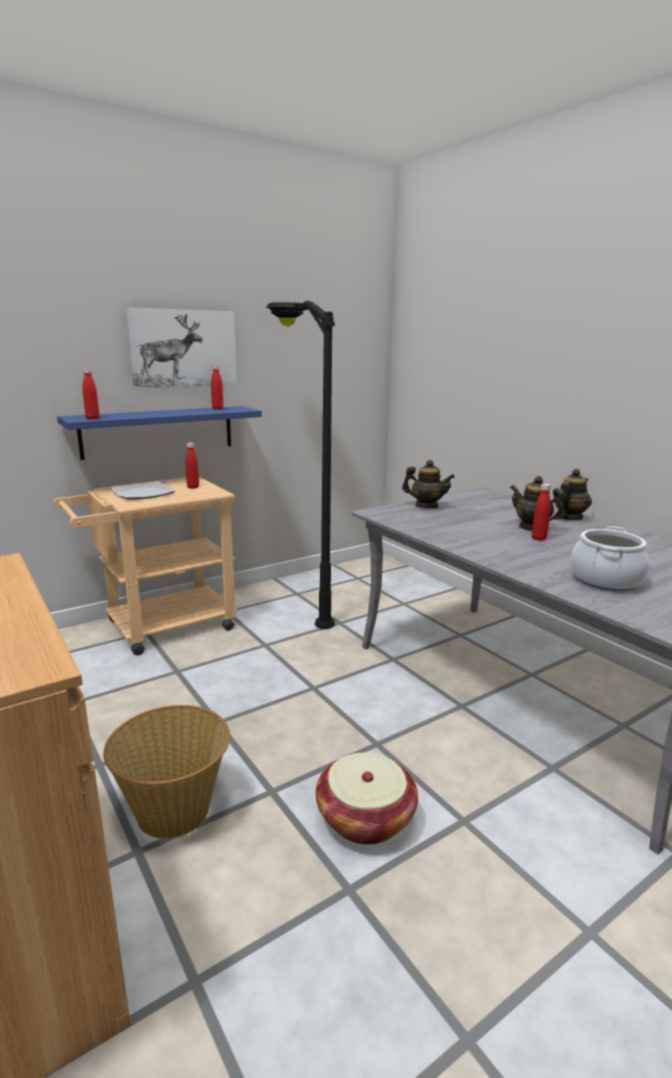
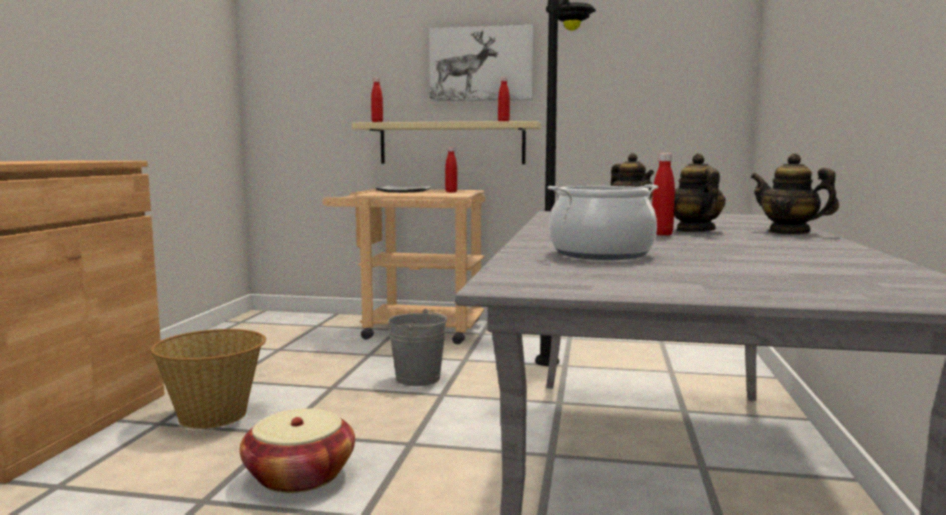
camera: 45 degrees right, 10 degrees down
blue shelf [57,406,262,460] -> beige shelf [352,121,541,164]
teapot [554,469,592,520] -> teapot turned 135 degrees counterclockwise [751,153,839,234]
none -> grey bucket [388,309,447,386]

